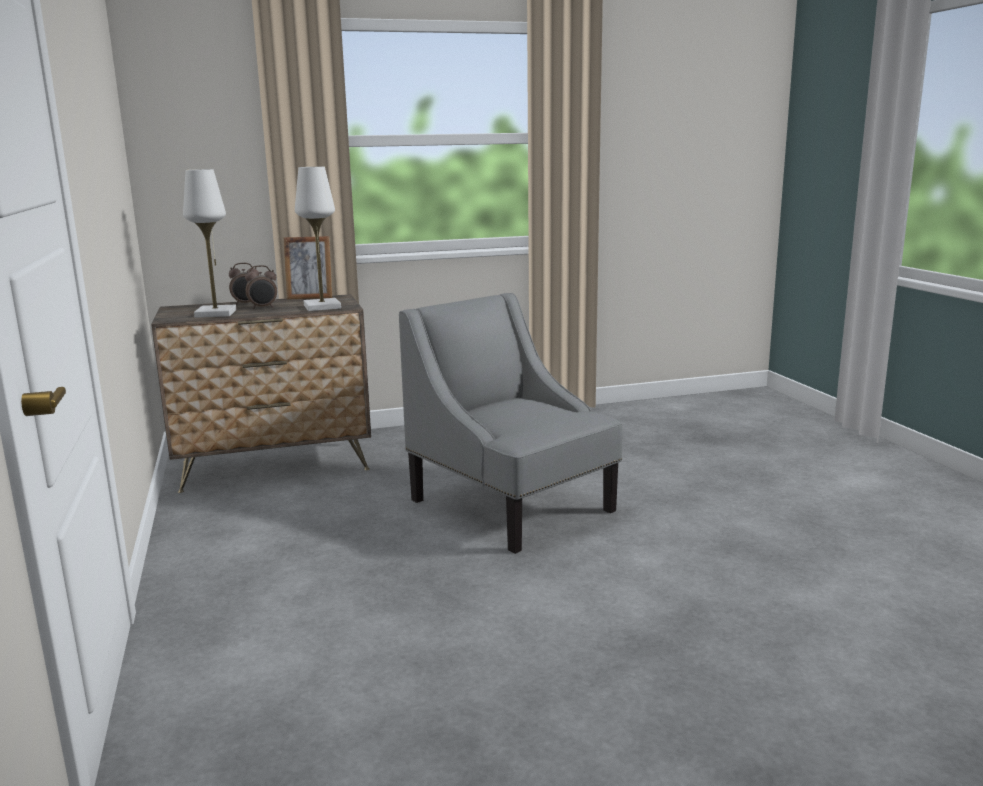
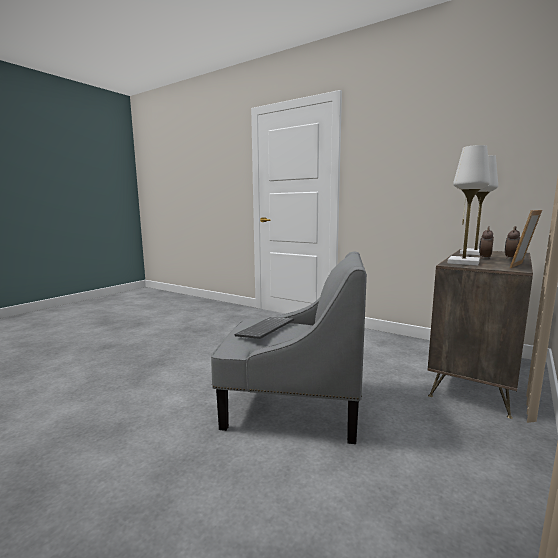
camera: 140 degrees right, 5 degrees down
none -> keyboard [235,317,294,339]

